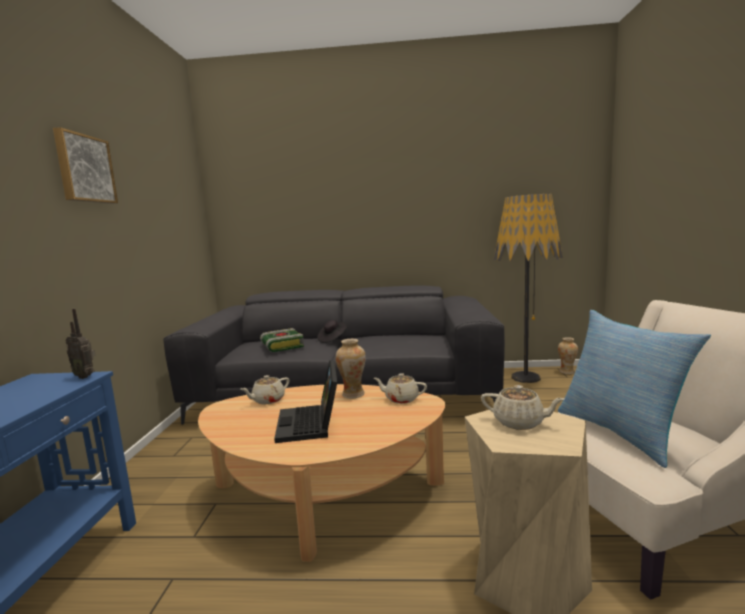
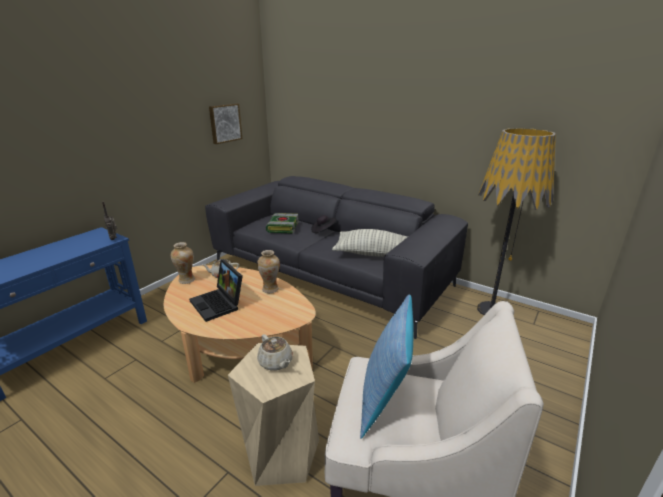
camera: 30 degrees right, 15 degrees up
picture [53,127,118,204] -> picture moved to [209,103,242,144]
laptop [274,360,337,443] -> laptop turned 60 degrees counterclockwise [189,259,243,322]
beige teapot [374,373,427,404] -> none
vase [558,337,578,374] -> vase moved to [171,242,195,284]
none -> pillow [332,229,408,257]

